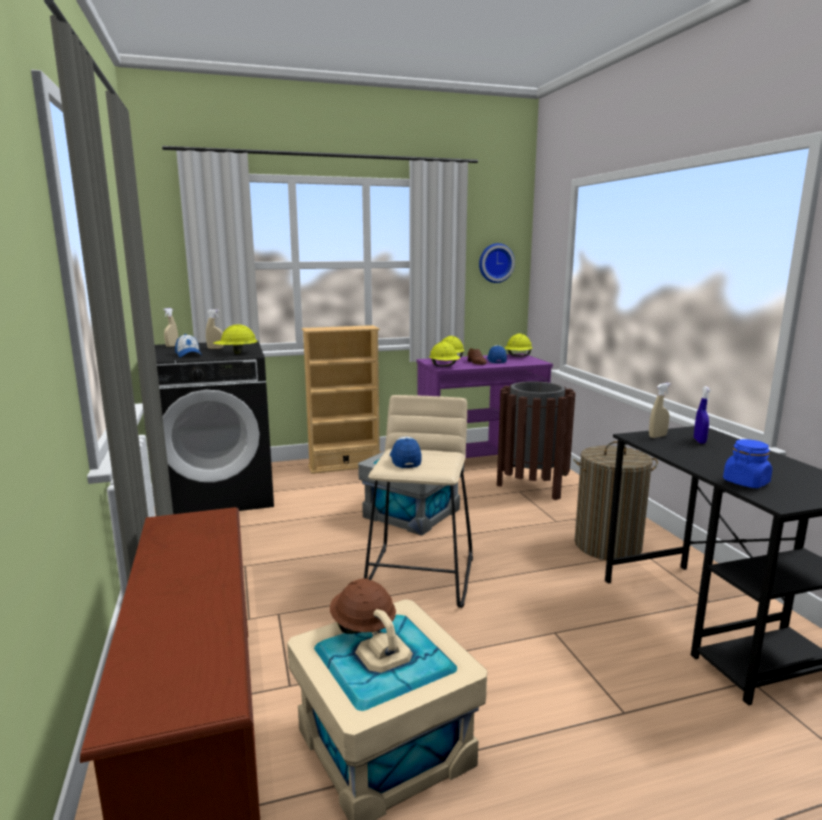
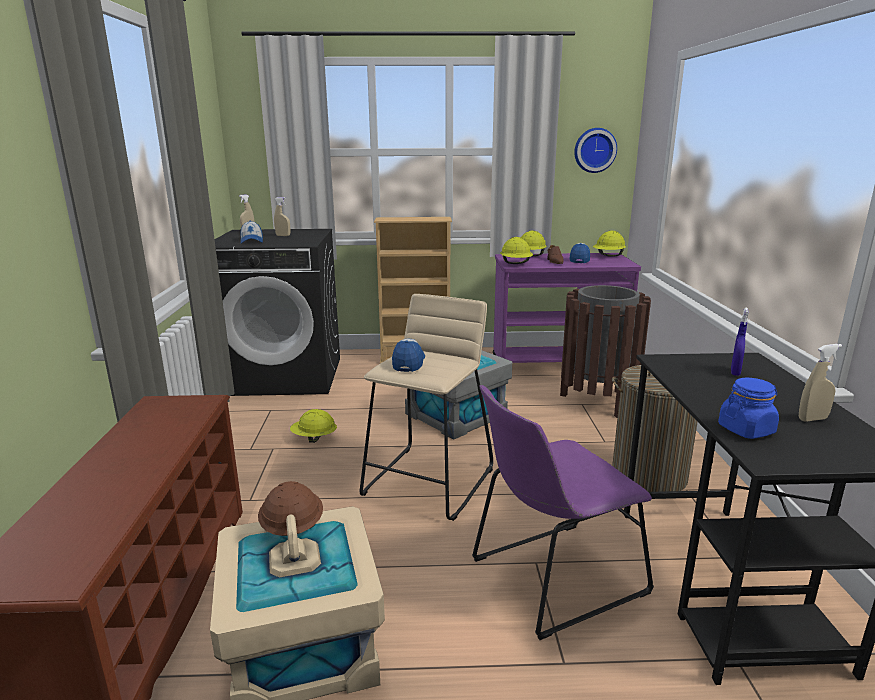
camera: 15 degrees right, 5 degrees up
yellow hard hat [213,324,258,354] -> yellow hard hat moved to [290,409,337,443]
beige spray bottle [649,383,671,438] -> beige spray bottle moved to [799,344,842,421]
none -> purple chair [472,385,654,640]

